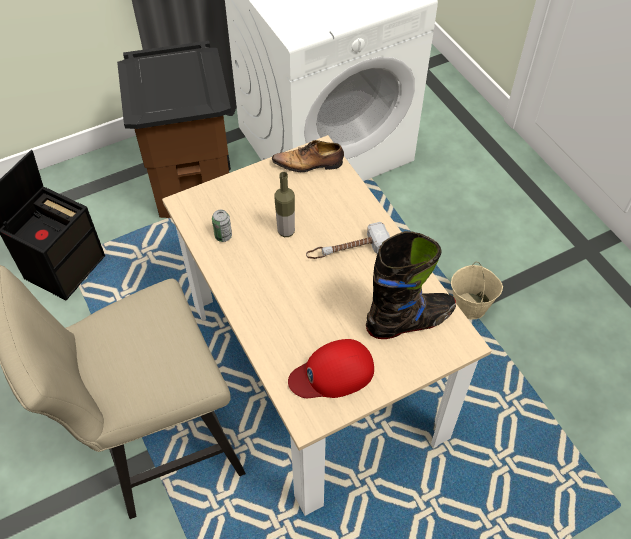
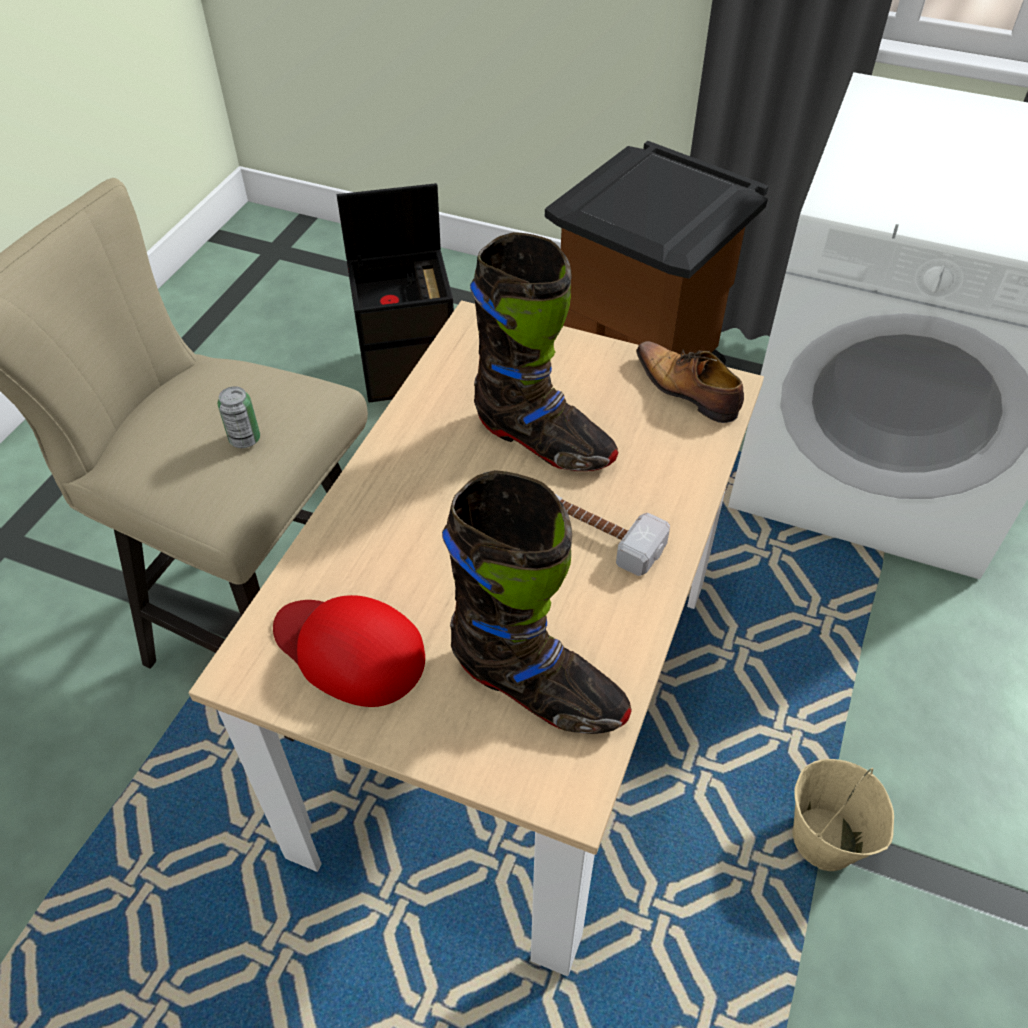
camera: 50 degrees right, 5 degrees down
can [212,210,232,242] -> can moved to [218,386,260,448]
bottle [274,172,295,237] -> black boot [470,232,618,471]

